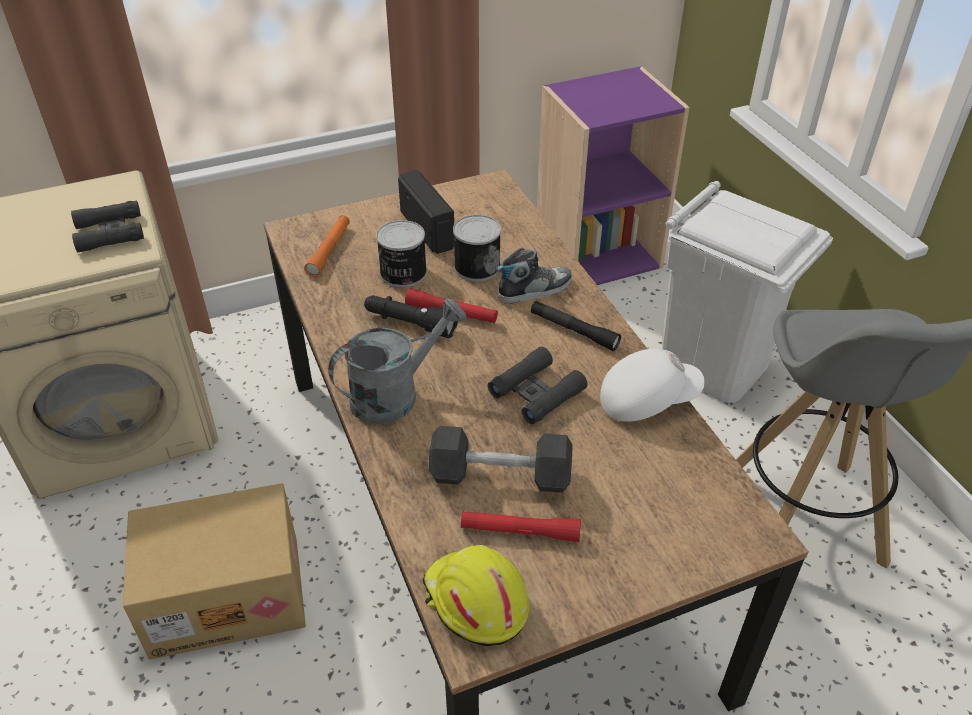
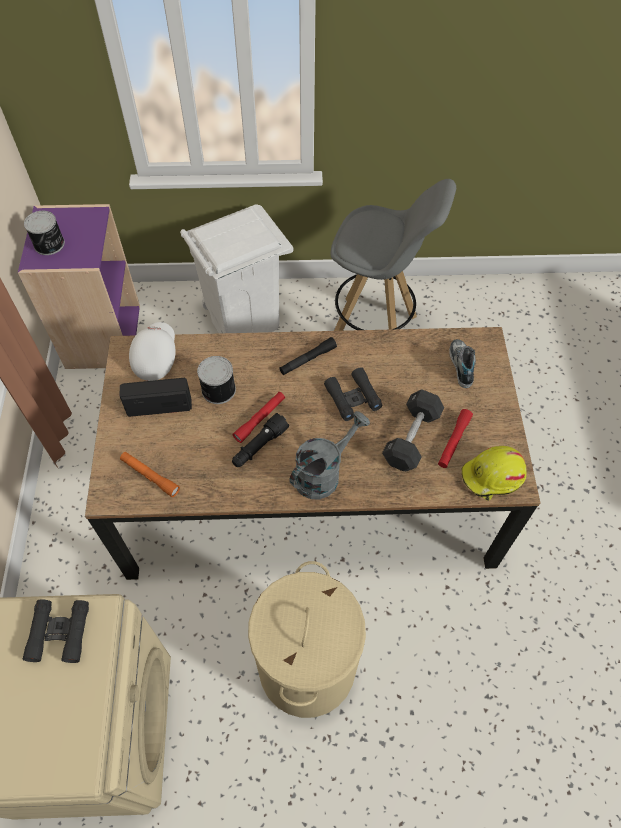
camera: 70 degrees left, 15 degrees up
cardboard box [123,483,306,660] -> beige laundry basket [248,561,366,718]
grey watering can [328,298,467,424] -> grey watering can turned 60 degrees clockwise [289,411,370,499]
can [376,220,427,287] -> can moved to [24,211,65,255]
shoe [497,248,572,304] -> shoe moved to [449,339,476,388]
white cap [600,349,705,422] -> white cap moved to [129,322,176,381]

